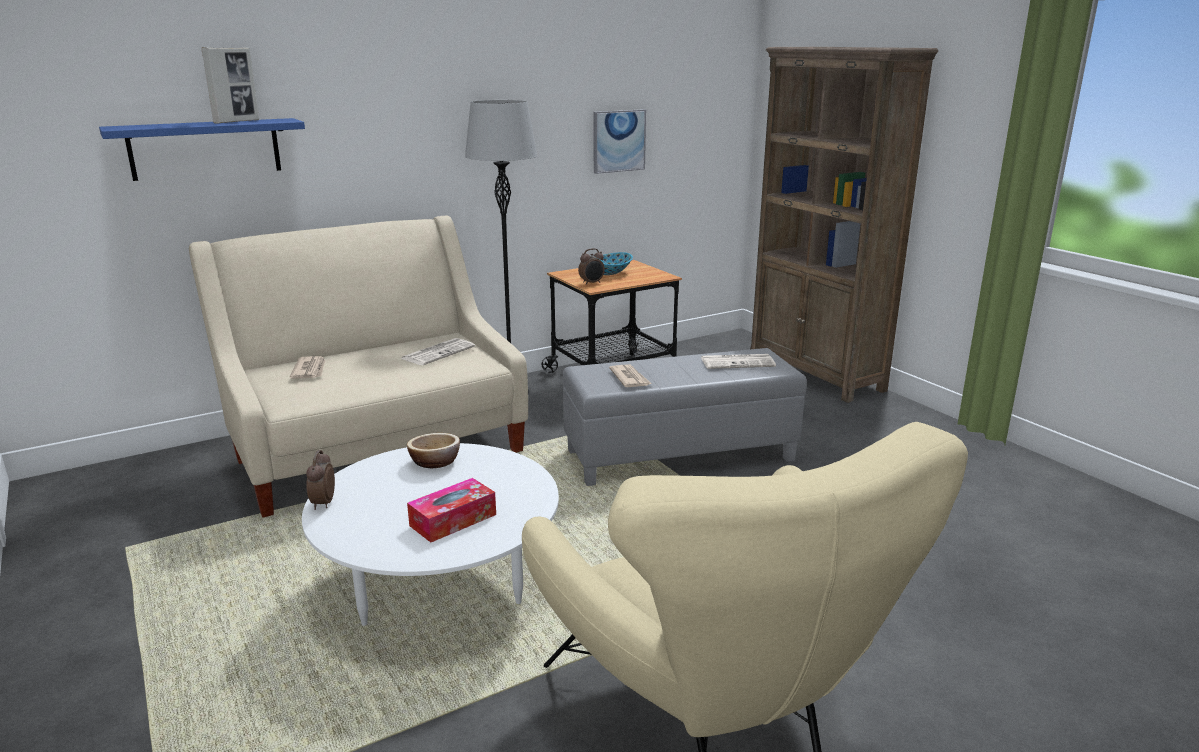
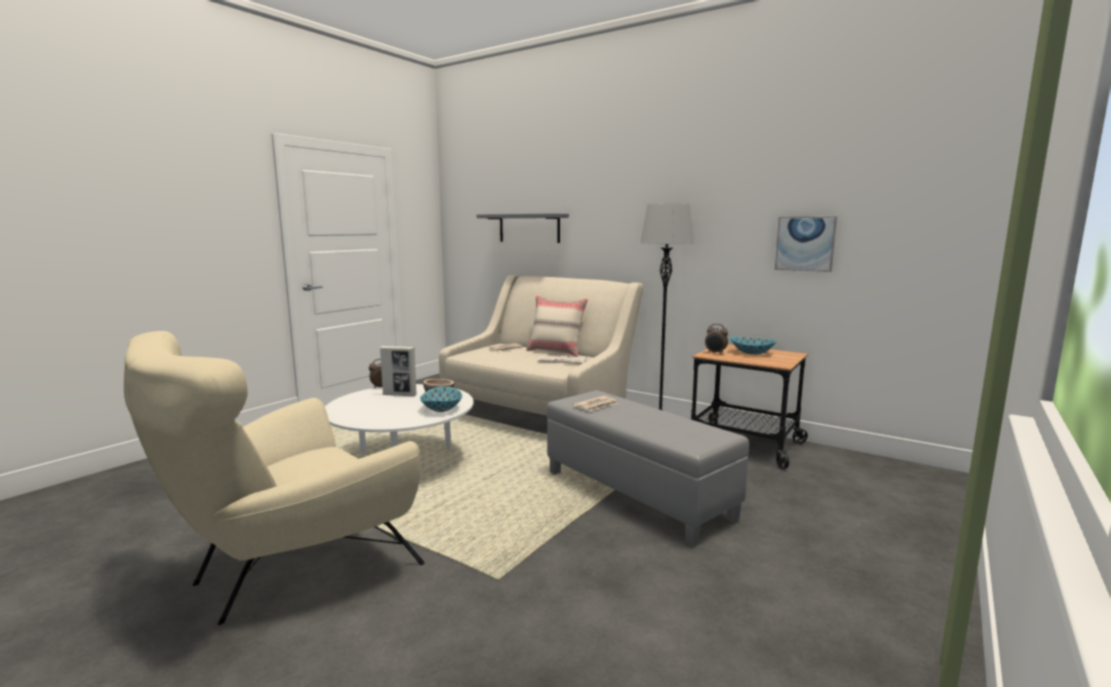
camera: 65 degrees right, 10 degrees down
blue shelf [99,118,305,181] -> grey shelf [477,213,569,243]
picture frame [201,47,259,124] -> picture frame moved to [380,346,417,396]
tissue box [407,478,496,542] -> none
newspaper [701,354,776,369] -> none
brown bookcase [750,47,938,403] -> none
none -> bowl [420,386,462,412]
none -> beige pillow [526,295,588,357]

